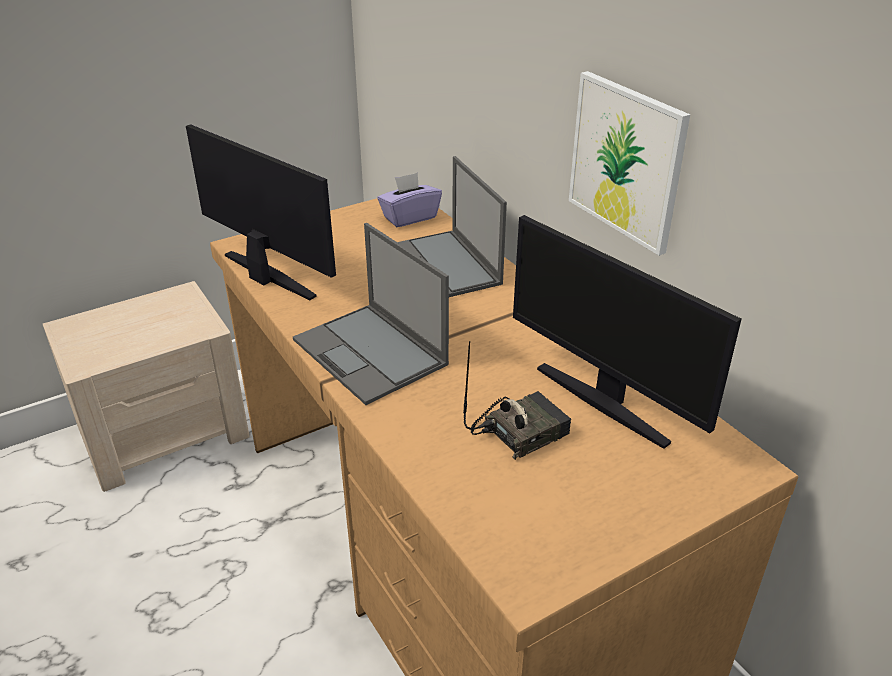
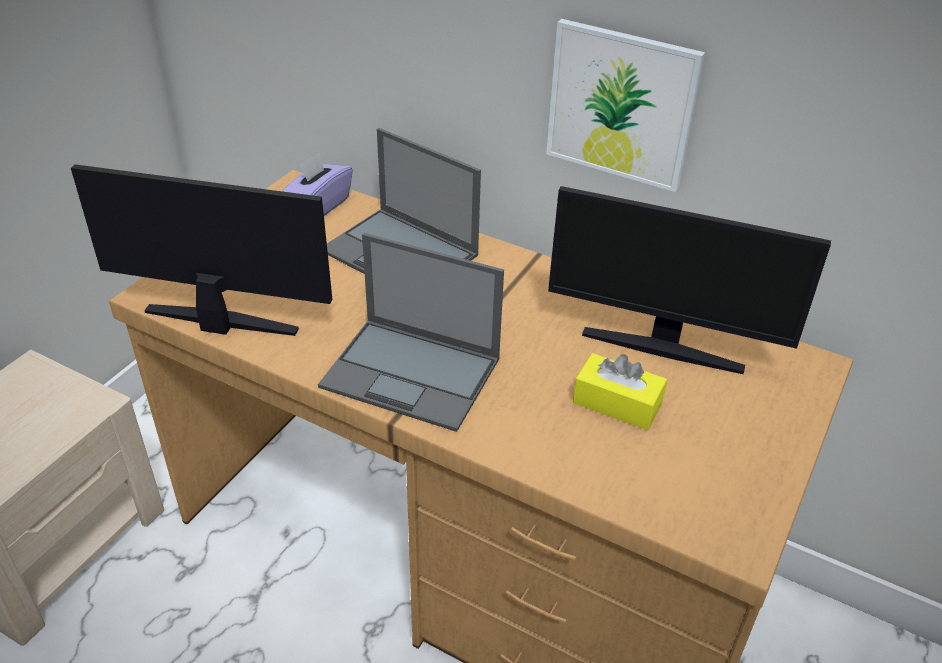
camera: 30 degrees left, 5 degrees up
radio [463,341,571,460] -> yellow tissue box [573,353,667,430]

